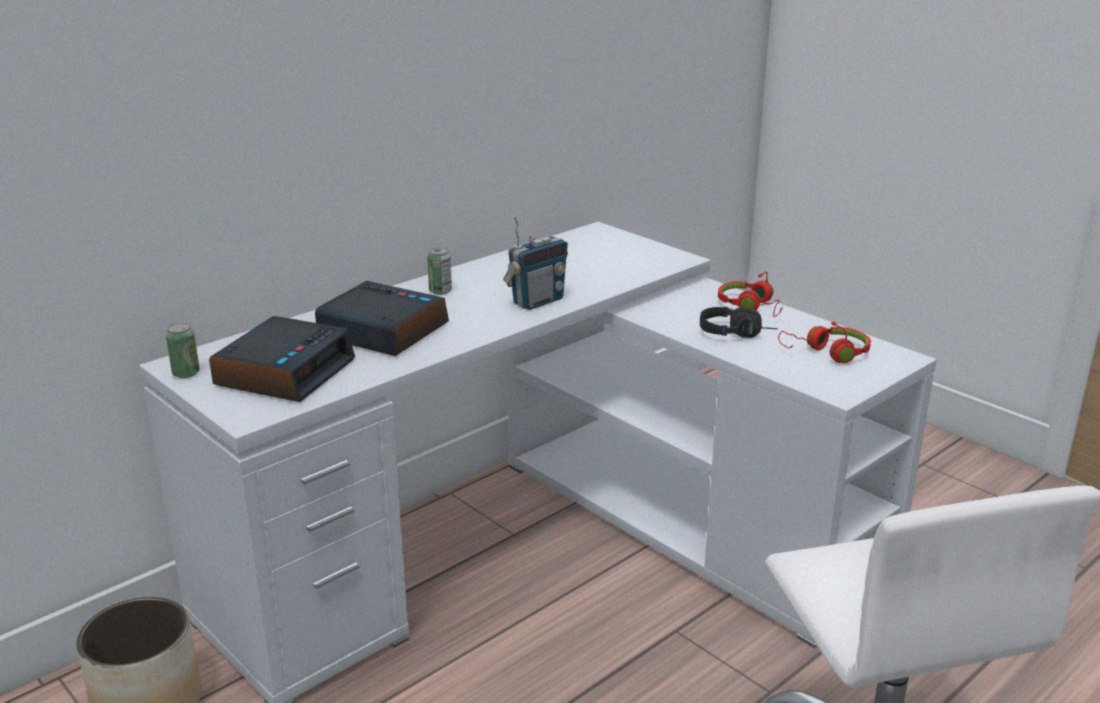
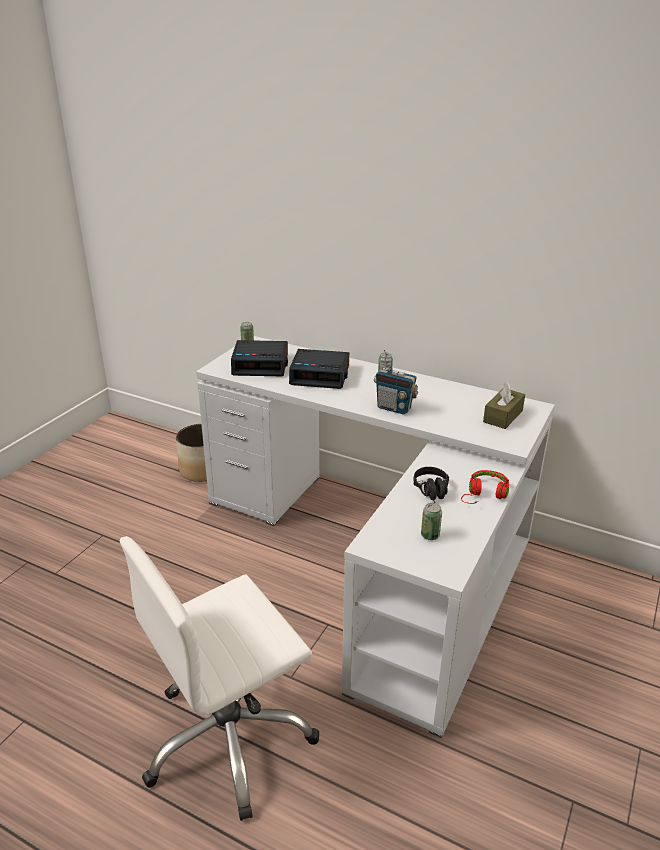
camera: 70 degrees right, 5 degrees up
alarm clock [315,281,449,356] -> alarm clock turned 90 degrees clockwise [289,349,349,389]
red headphones [778,321,871,363] -> can [421,503,442,540]
none -> brown tissue box [483,381,525,429]

